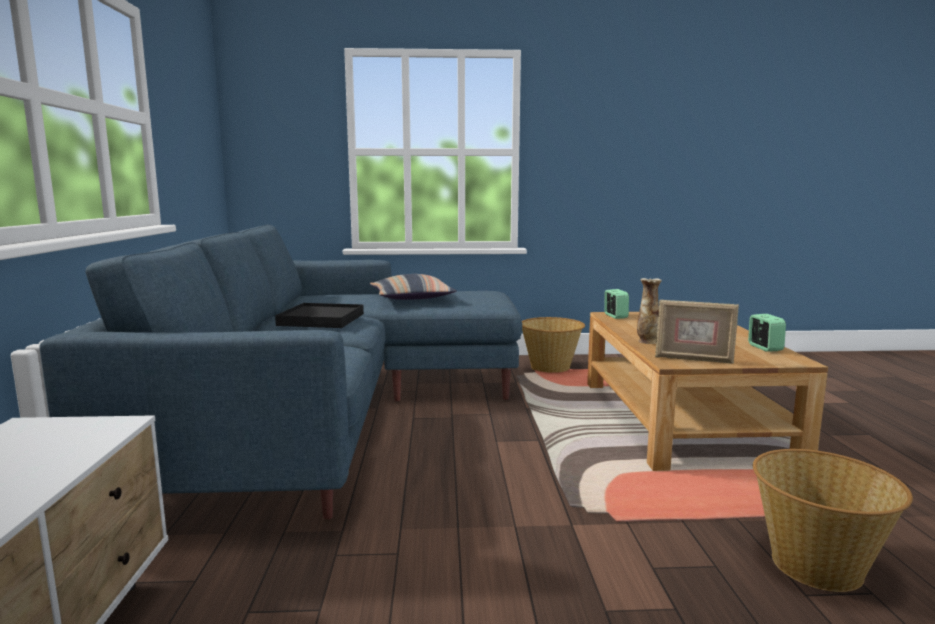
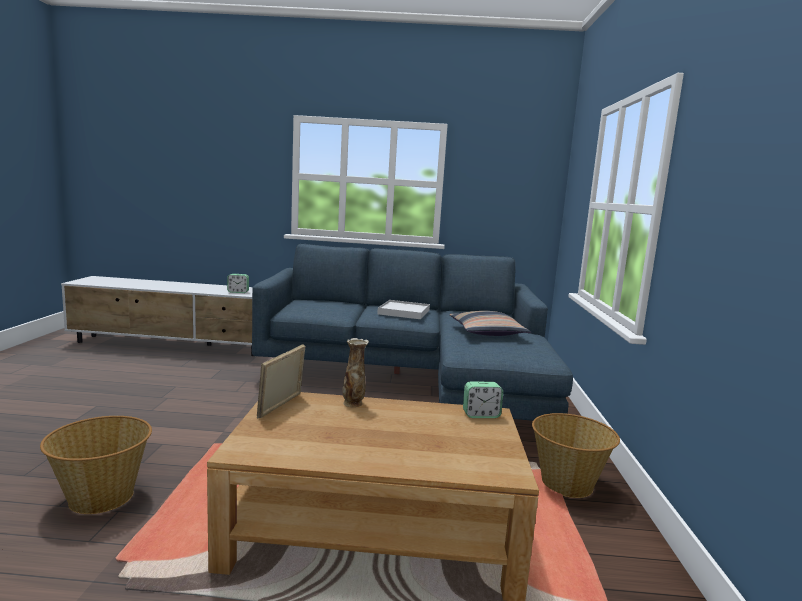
camera: 95 degrees right, 0 degrees up
black tray [275,303,364,328] -> white tray [377,300,430,319]
alarm clock [748,314,786,352] -> alarm clock moved to [227,274,249,293]

